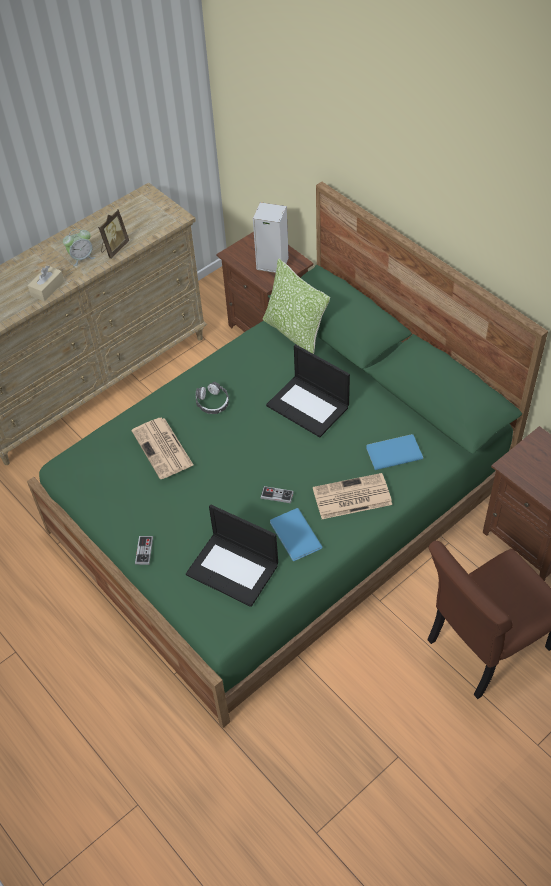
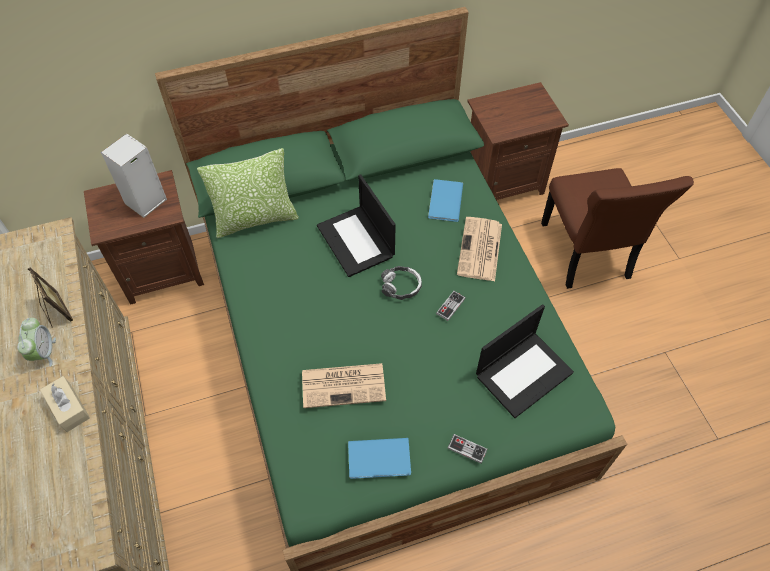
camera: 70 degrees left, 5 degrees up
headphones [196,382,229,414] -> headphones moved to [381,266,422,300]
laptop [266,344,350,437] -> laptop turned 90 degrees clockwise [317,174,396,277]
blue book [270,508,323,561] -> blue book moved to [348,438,411,479]

